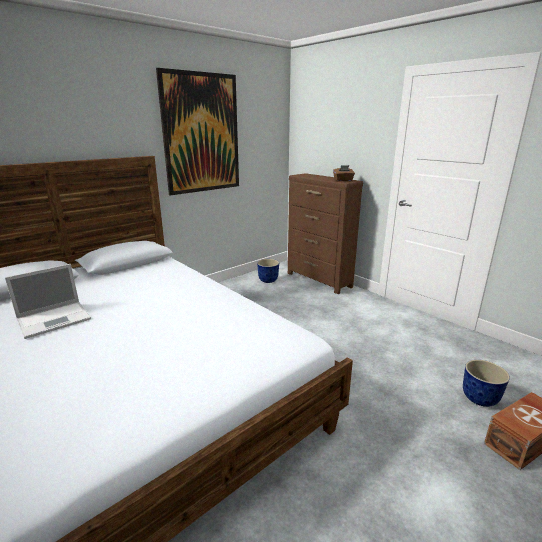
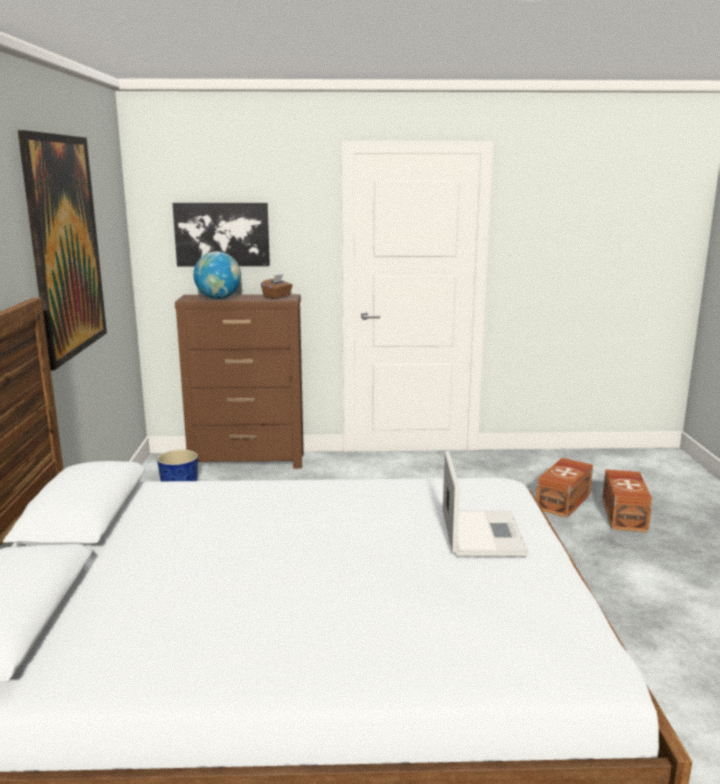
camera: 50 degrees left, 5 degrees down
laptop [5,264,91,339] -> laptop moved to [443,451,528,557]
planter [463,360,510,407] -> brown storage box [536,458,593,518]
none -> picture [172,203,270,267]
none -> globe [193,252,241,299]

